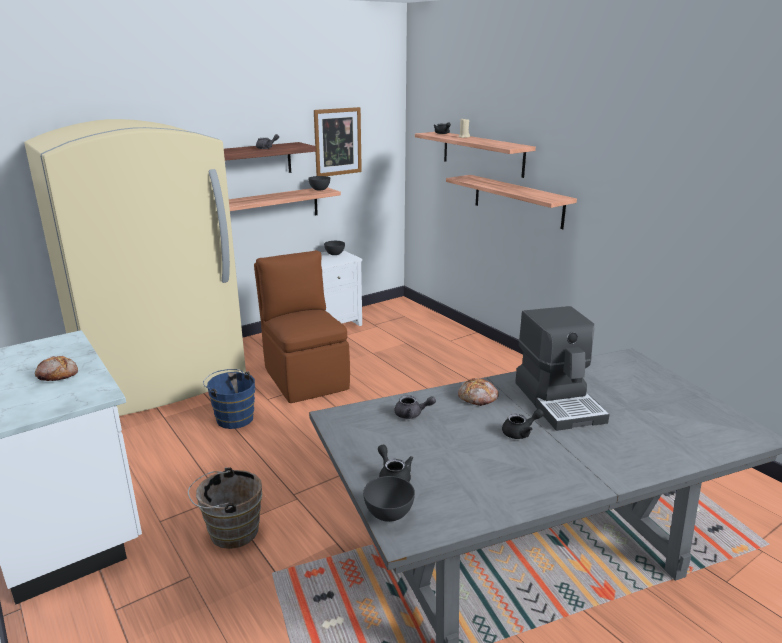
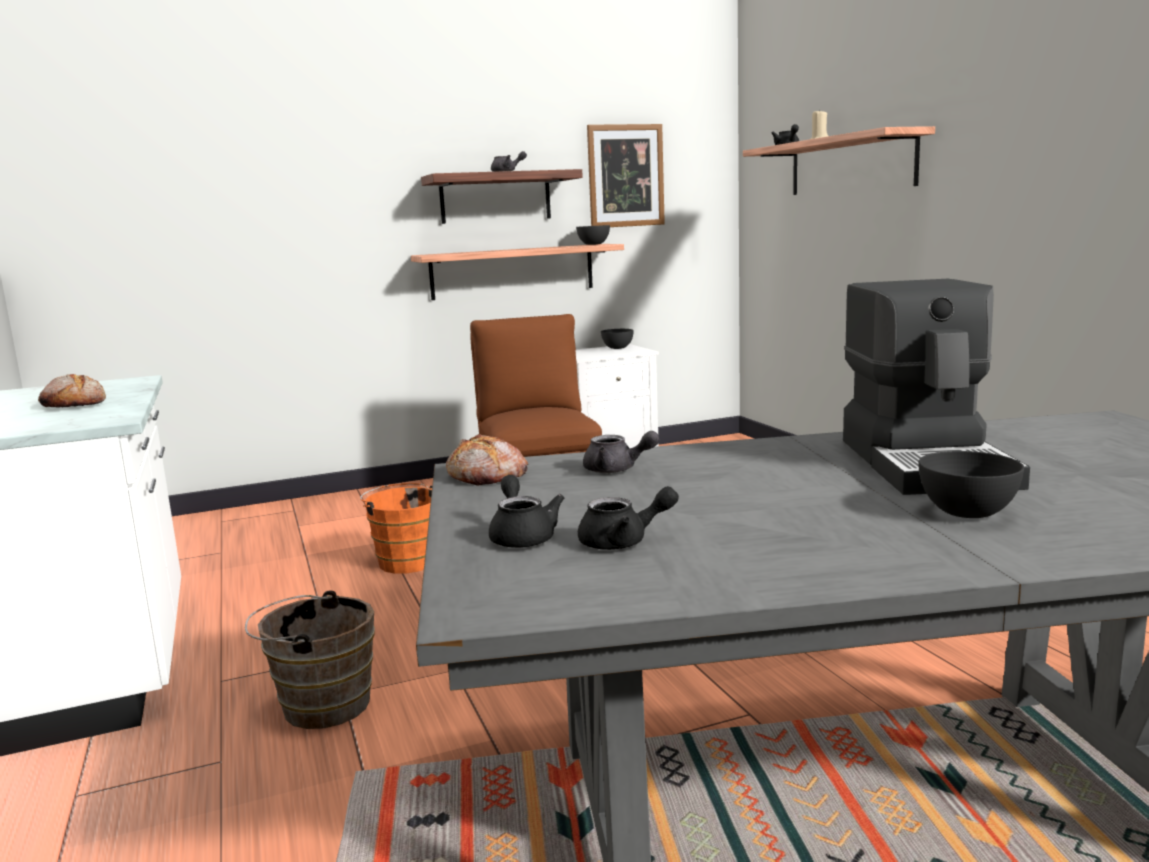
camera: 15 degrees right, 10 degrees down
beige fridge [24,119,246,416] -> none
blue bucket [203,369,255,429] -> orange bucket [360,483,432,574]
grey bowl [363,476,415,522] -> grey bowl moved to [919,451,1024,518]
shelf [446,175,577,229] -> none
bread [458,378,499,406] -> bread moved to [446,434,528,486]
black teapot [502,409,544,439] -> black teapot moved to [578,486,679,550]

